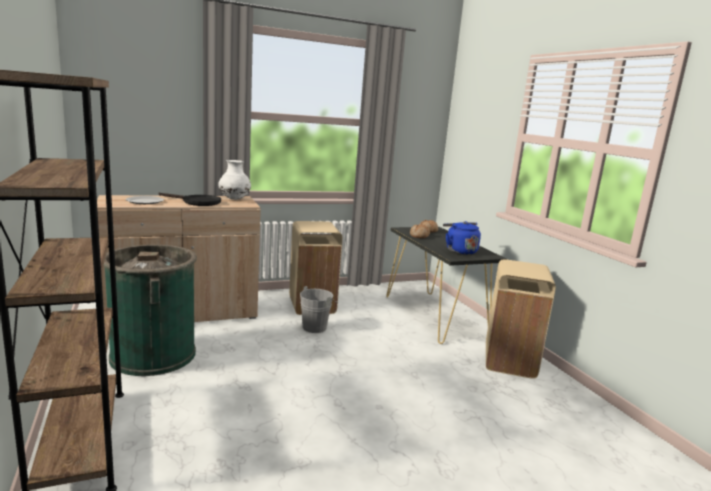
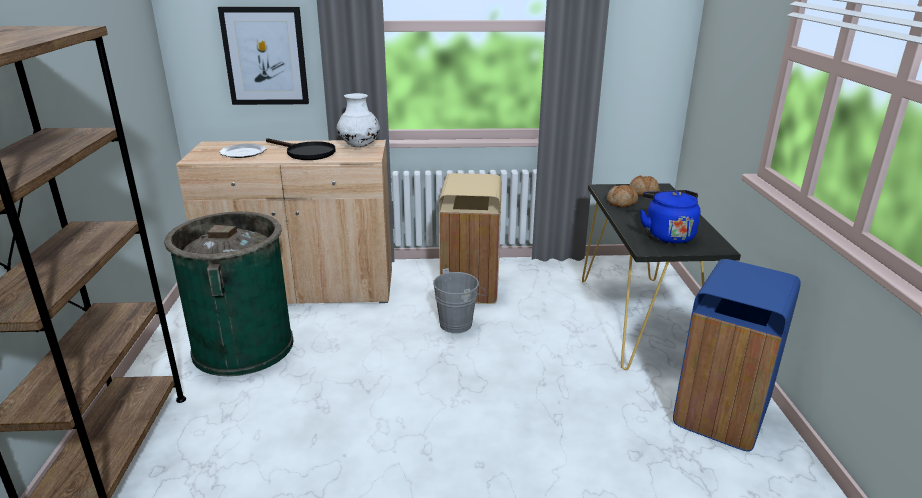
camera: 20 degrees right, 10 degrees up
beige trash can [486,259,556,379] -> blue trash can [673,259,801,451]
none -> picture [218,6,309,105]

